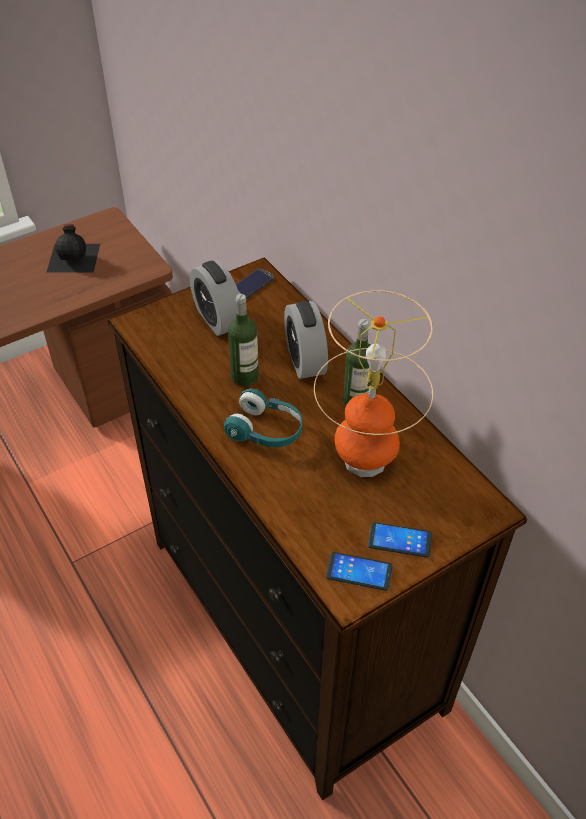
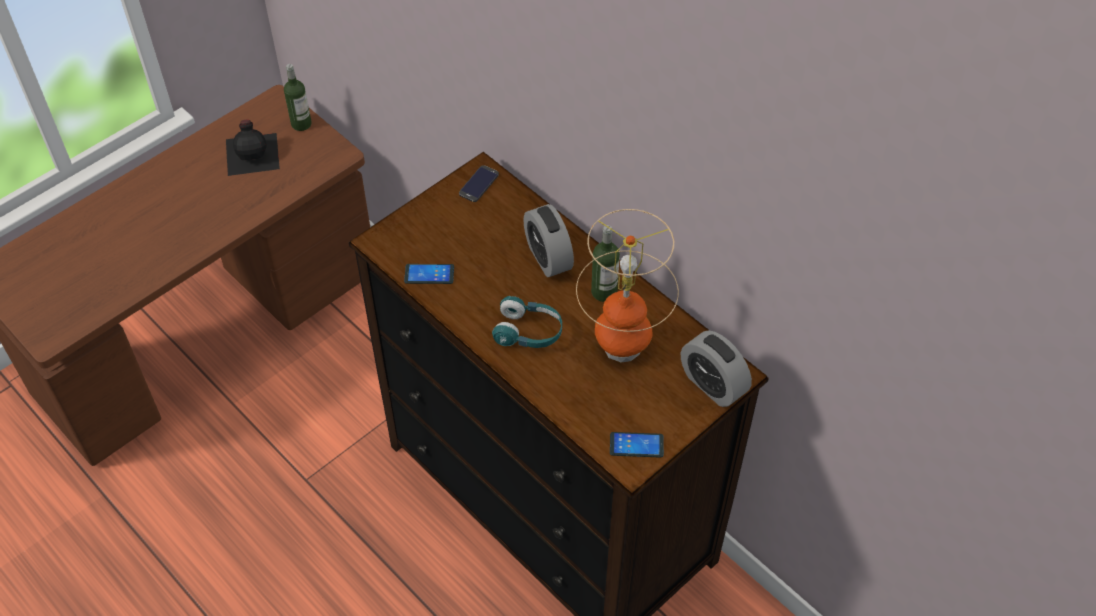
camera: 10 degrees left, 5 degrees up
alarm clock [190,261,239,336] -> alarm clock moved to [681,330,752,407]
bottle [228,294,259,386] -> bottle moved to [284,64,312,131]
phone [368,522,432,557] -> phone moved to [404,264,454,284]

